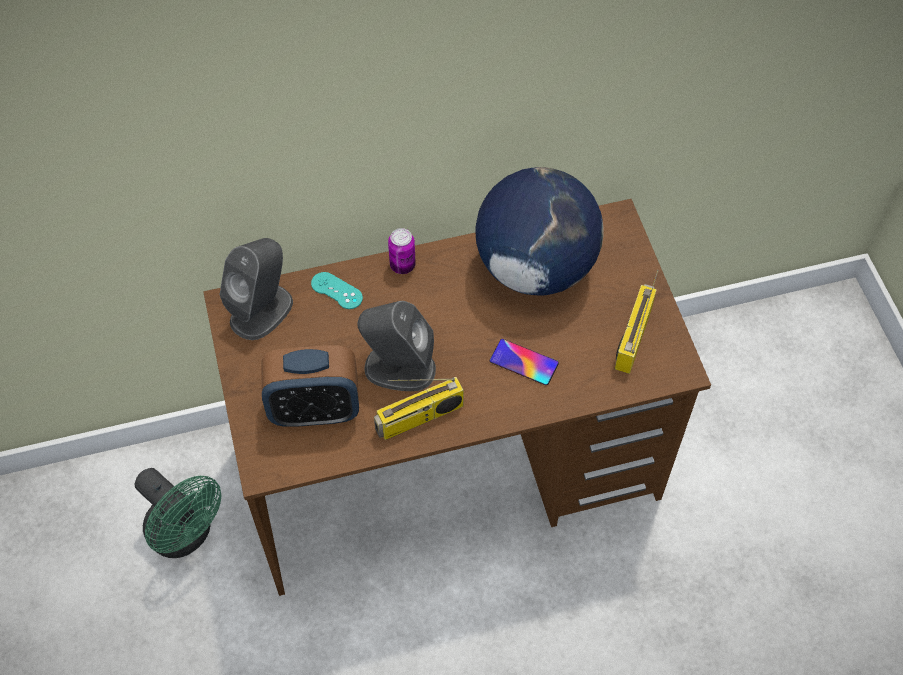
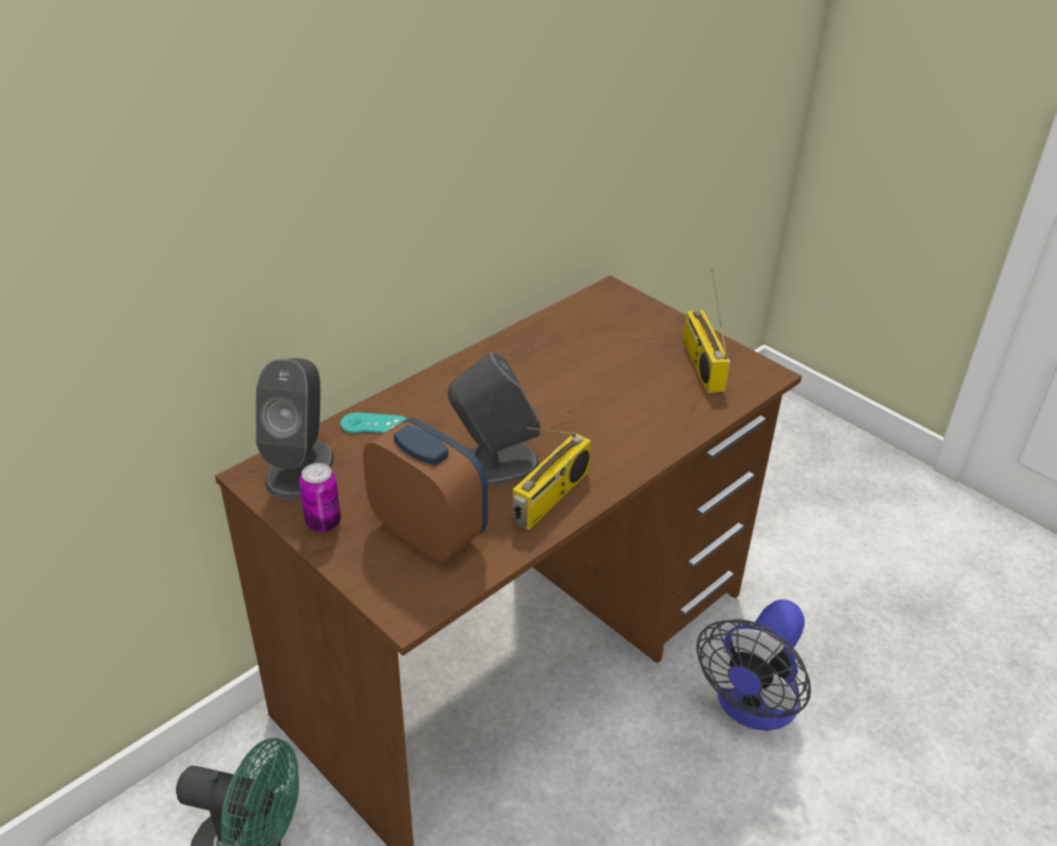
camera: 30 degrees left, 20 degrees down
alarm clock [261,345,359,427] -> alarm clock turned 105 degrees counterclockwise [363,418,488,561]
can [388,228,416,274] -> can moved to [299,463,341,532]
globe [475,167,604,296] -> none
phone [490,339,559,385] -> none
none -> fan [696,600,811,731]

